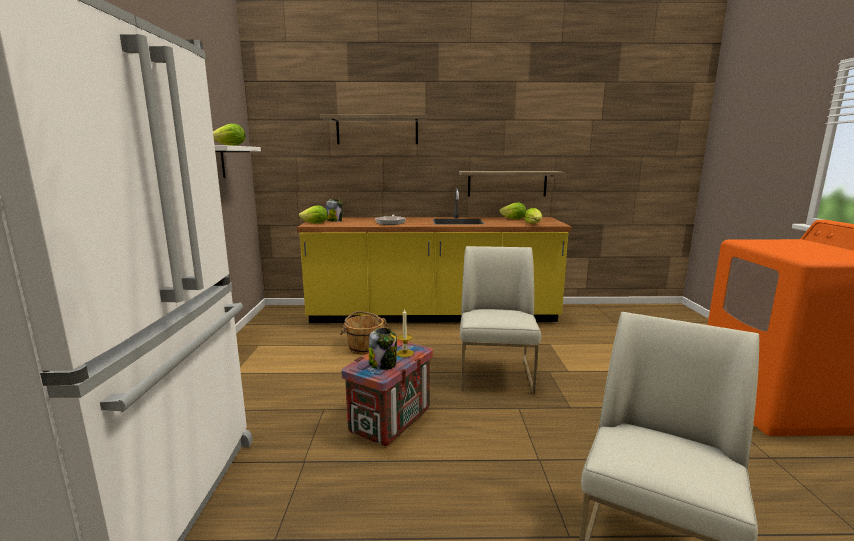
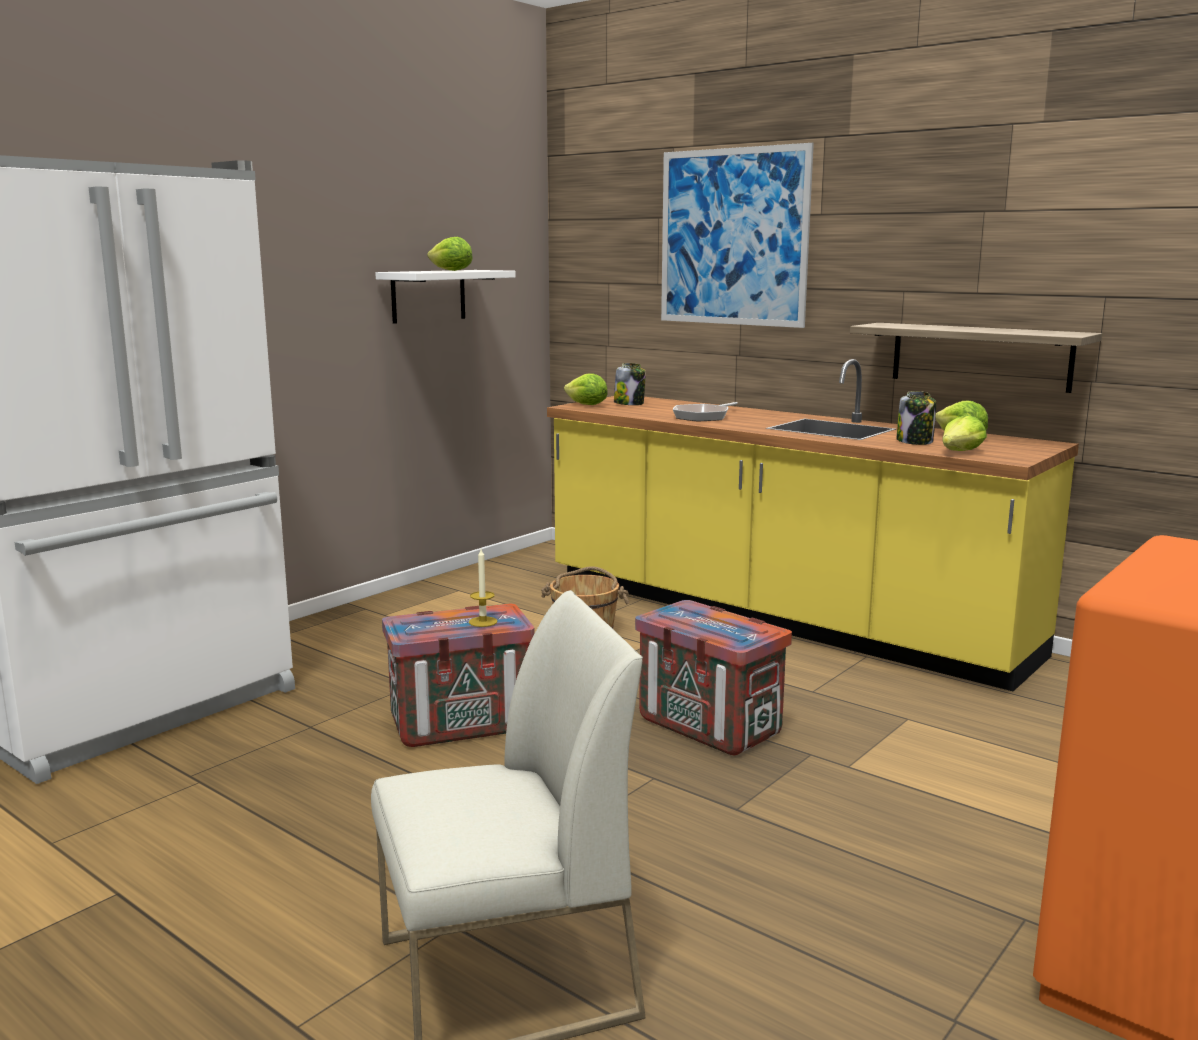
camera: 40 degrees right, 0 degrees up
shelf [320,115,428,144] -> picture [661,143,814,328]
jar [369,328,397,370] -> jar moved to [897,391,936,445]
white chair [460,246,541,395] -> crate [635,600,792,756]

